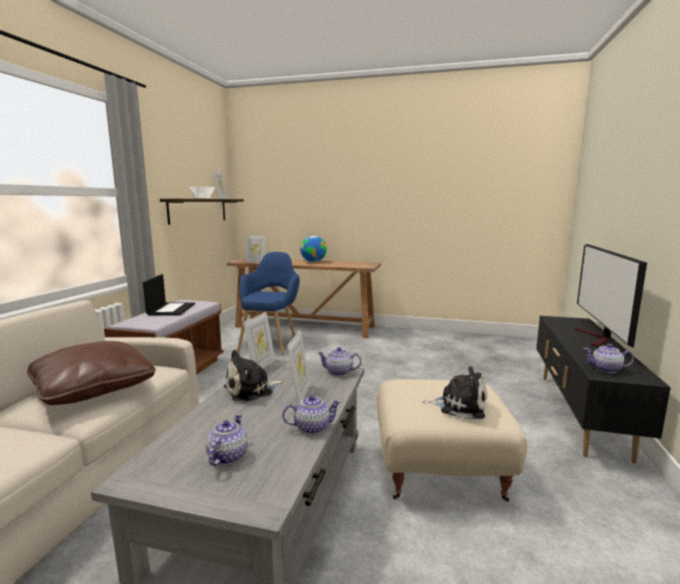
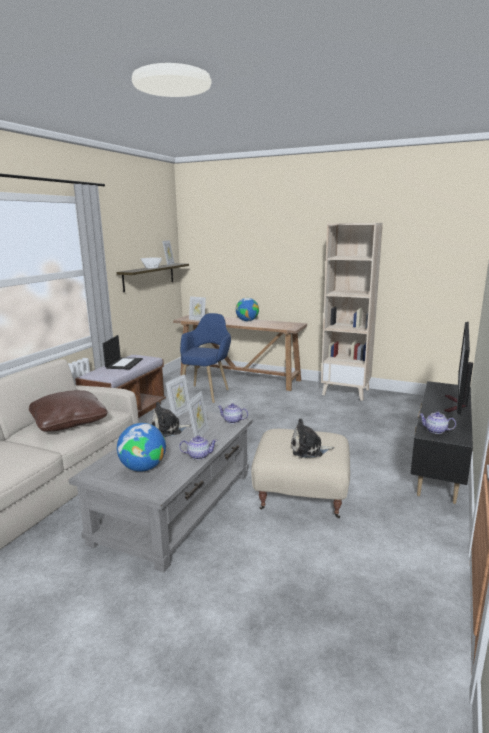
camera: 10 degrees right, 5 degrees up
teapot [206,413,248,466] -> globe [117,423,166,472]
plush toy [423,366,487,419] -> plush toy turned 150 degrees clockwise [291,418,334,458]
none -> beige bookcase [321,223,383,401]

